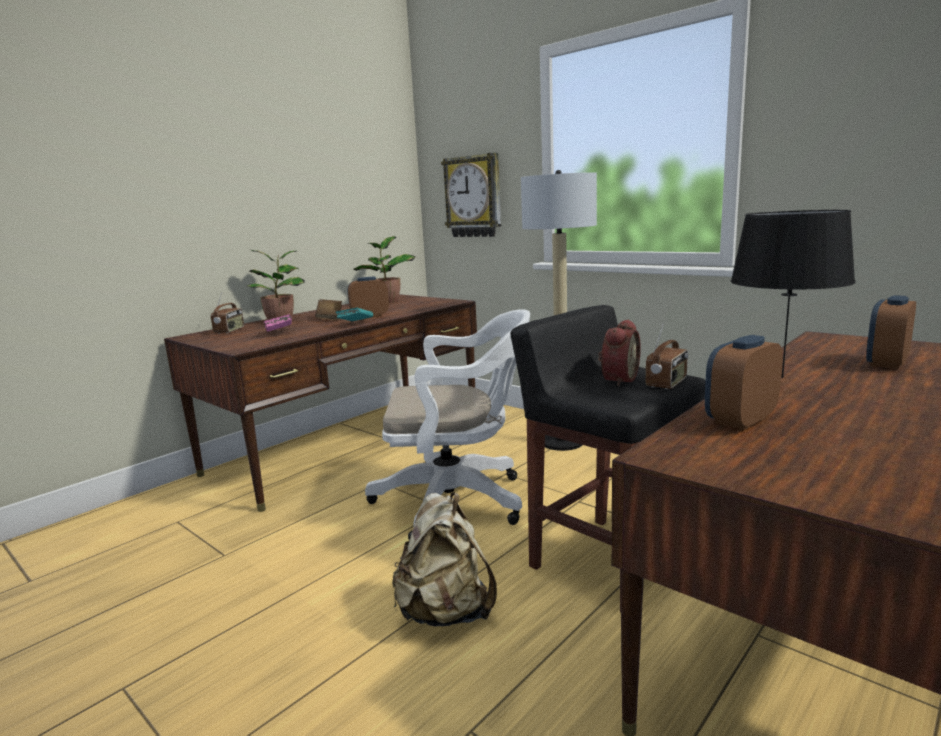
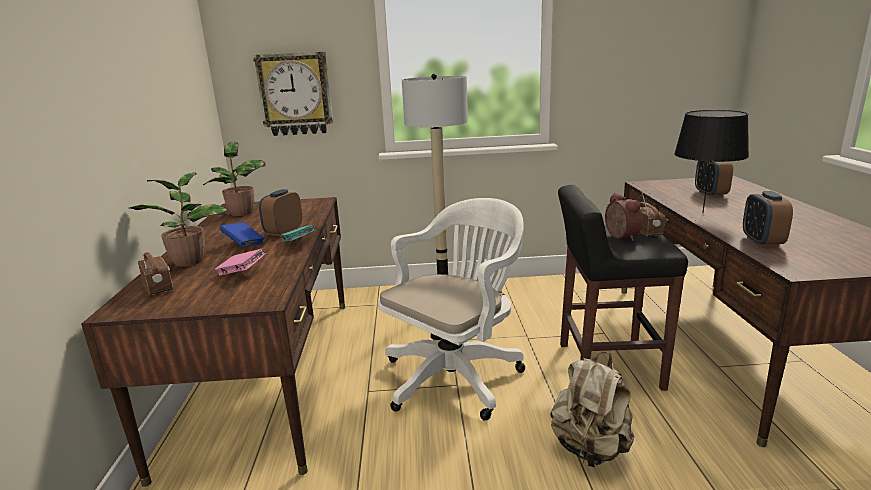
camera: 45 degrees left, 5 degrees up
brown book [315,299,342,320] -> blue book [220,222,264,247]

